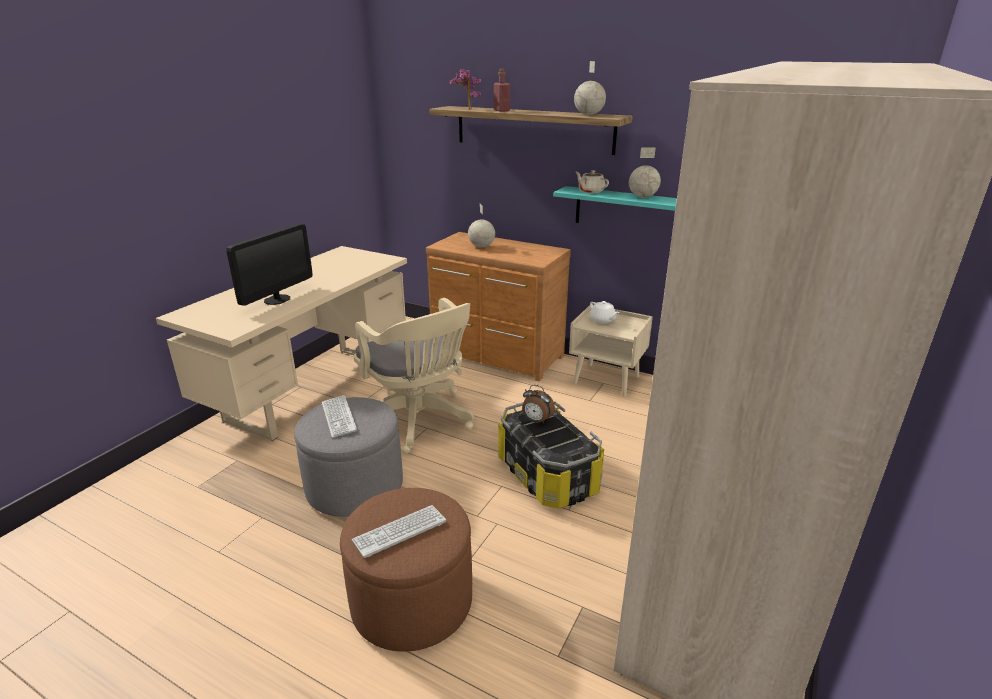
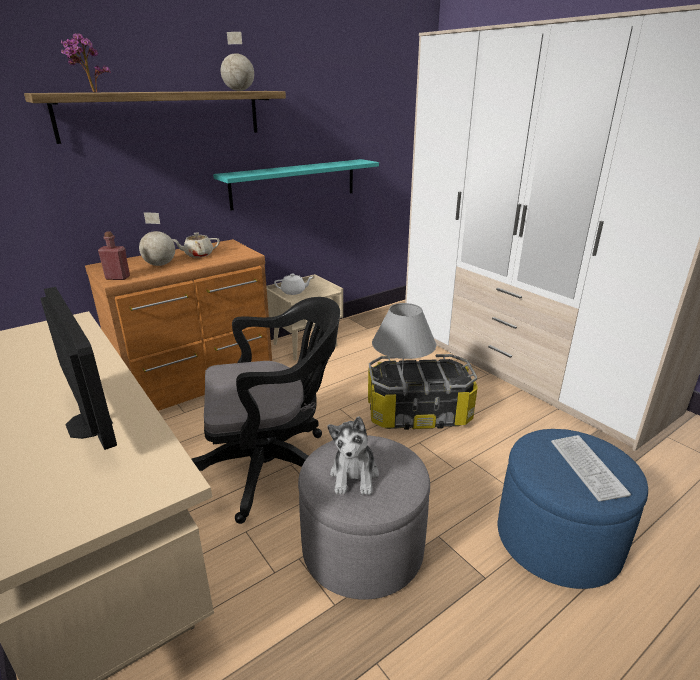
camera: 65 degrees left, 0 degrees up
keyboard [322,395,357,438] -> plush toy [328,416,379,495]
brown ottoman [340,488,472,652] -> blue ottoman [498,429,648,589]
beige office chair [354,298,474,454] -> black office chair [192,297,340,524]
red bottle [494,69,510,112] -> red bottle moved to [98,232,130,280]
alarm clock [522,385,555,424] -> grey table lamp [372,303,436,374]
beige teapot [576,170,609,193] -> beige teapot moved to [172,233,220,258]
globe [629,148,661,198] -> none

